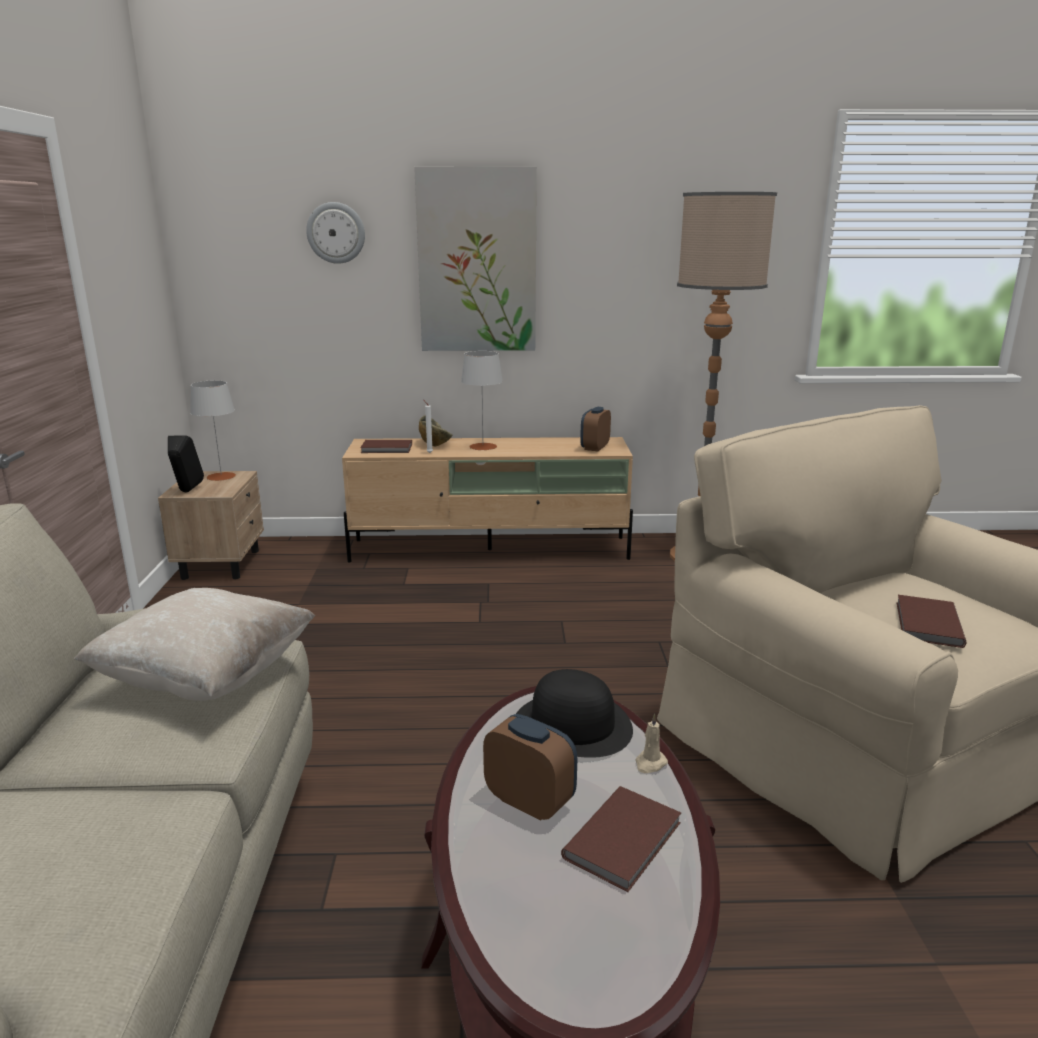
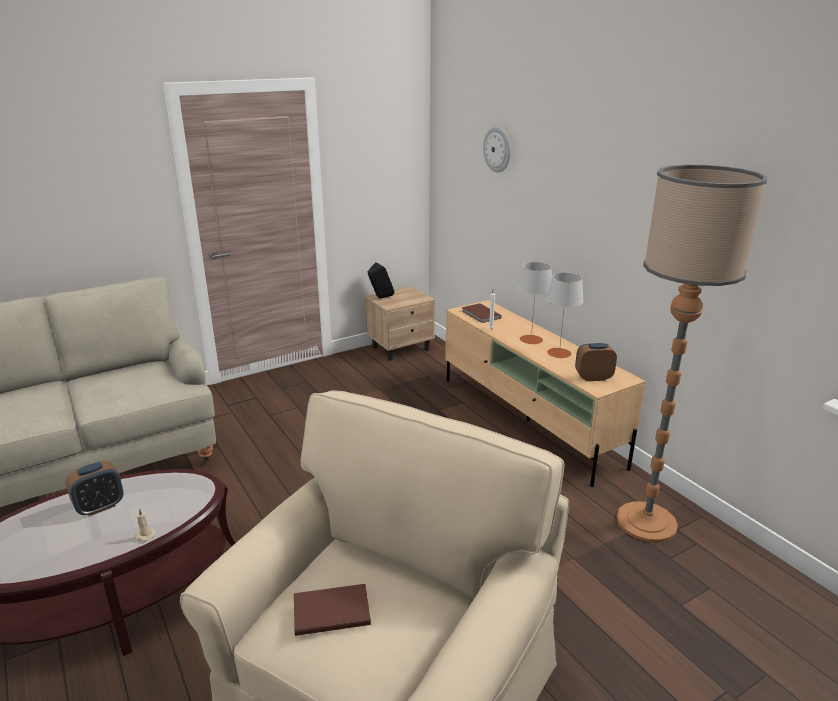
camera: 60 degrees right, 5 degrees up
beige pillow [74,588,315,701] -> none
grey table lamp [190,380,236,481] -> grey table lamp moved to [546,272,583,358]
picture [414,166,537,351] -> none
bowl [419,416,453,446] -> none
alarm clock [483,714,577,821] -> alarm clock turned 45 degrees clockwise [66,461,124,516]
black hat [516,669,633,758] -> none
brown book [561,786,681,892] -> none

